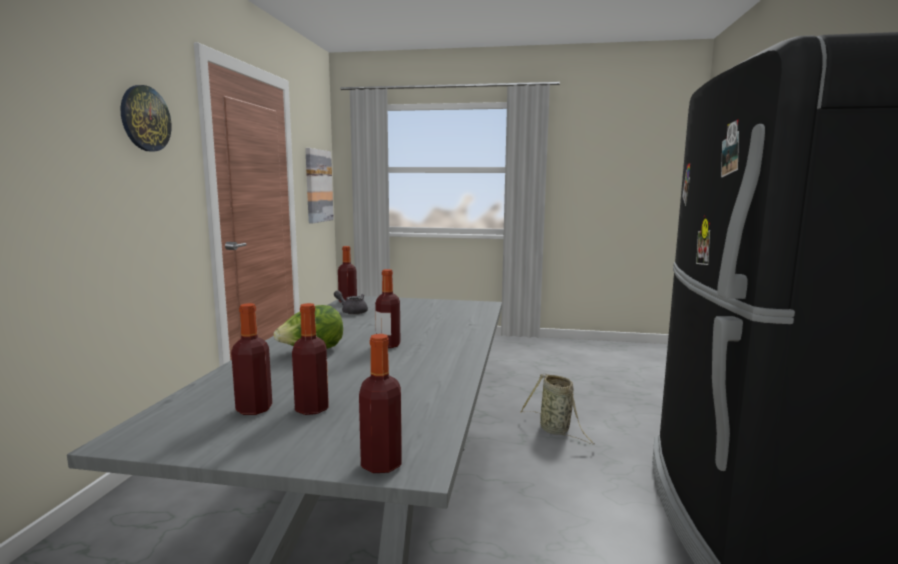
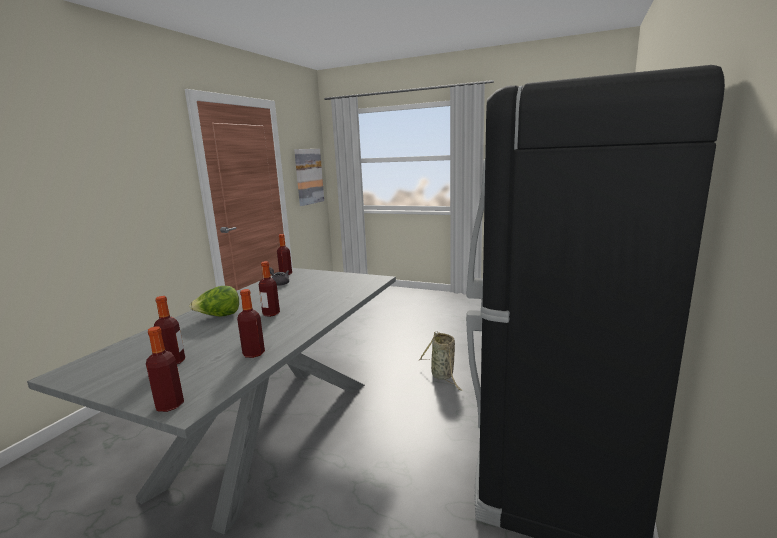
camera: 15 degrees right, 5 degrees up
wall clock [121,85,172,152] -> none
bottle [231,303,272,415] -> bottle moved to [237,289,265,358]

